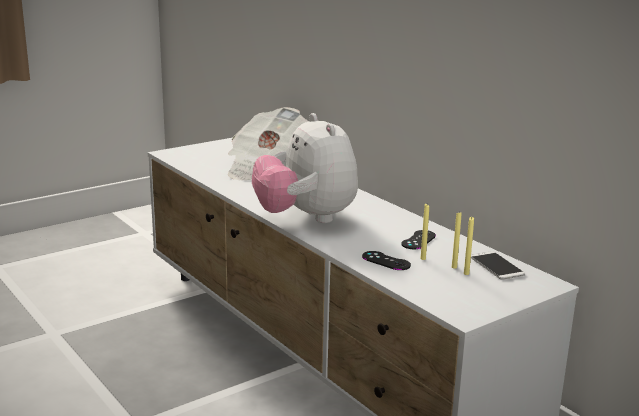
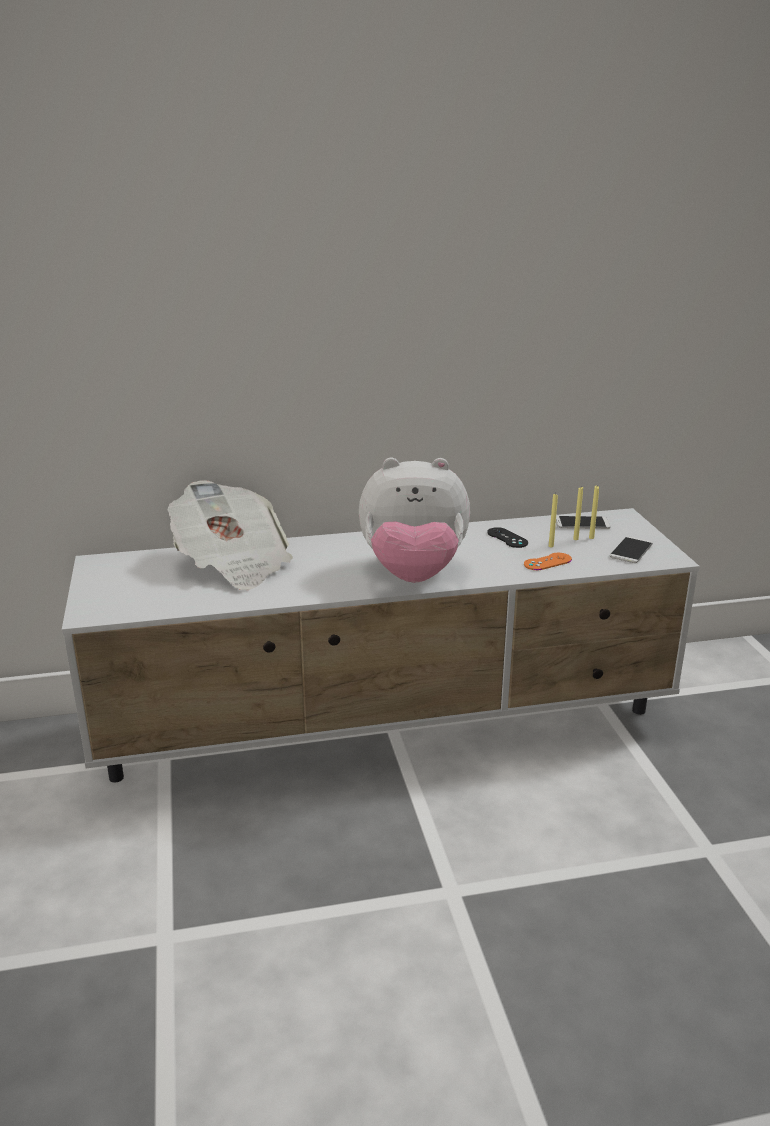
camera: 65 degrees left, 5 degrees up
black game controller [362,251,411,270] -> orange game controller [524,553,572,570]
none -> phone [610,536,653,563]

